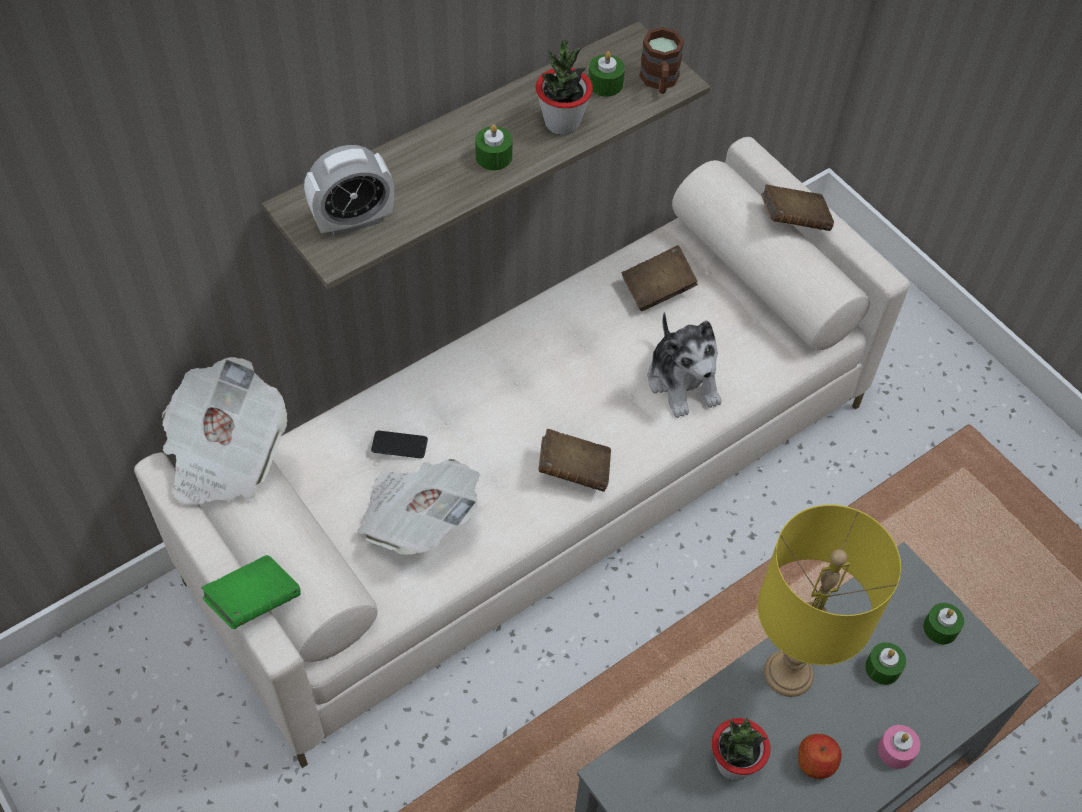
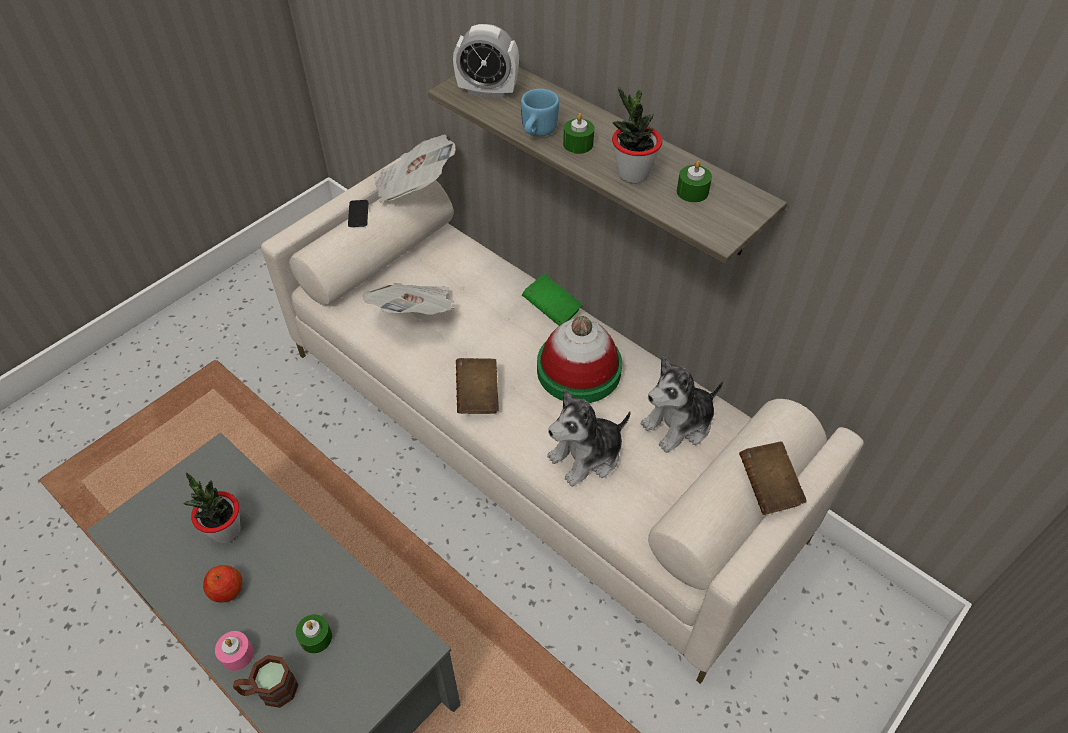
camera: 80 degrees right, 5 degrees down
green book [201,555,301,629] -> green book moved to [522,274,582,326]
alarm clock [304,145,394,236] -> alarm clock turned 45 degrees counterclockwise [453,24,519,99]
phone [371,431,428,458] -> phone moved to [348,200,368,227]
brown book [622,245,698,311] -> plush toy [641,356,723,453]
brown mug [639,27,684,94] -> brown mug moved to [233,655,298,708]
yellow table lamp [758,504,901,697] -> none
green candle [923,603,964,644] -> none
none -> blue mug [521,89,559,136]
none -> hat [537,316,622,403]

